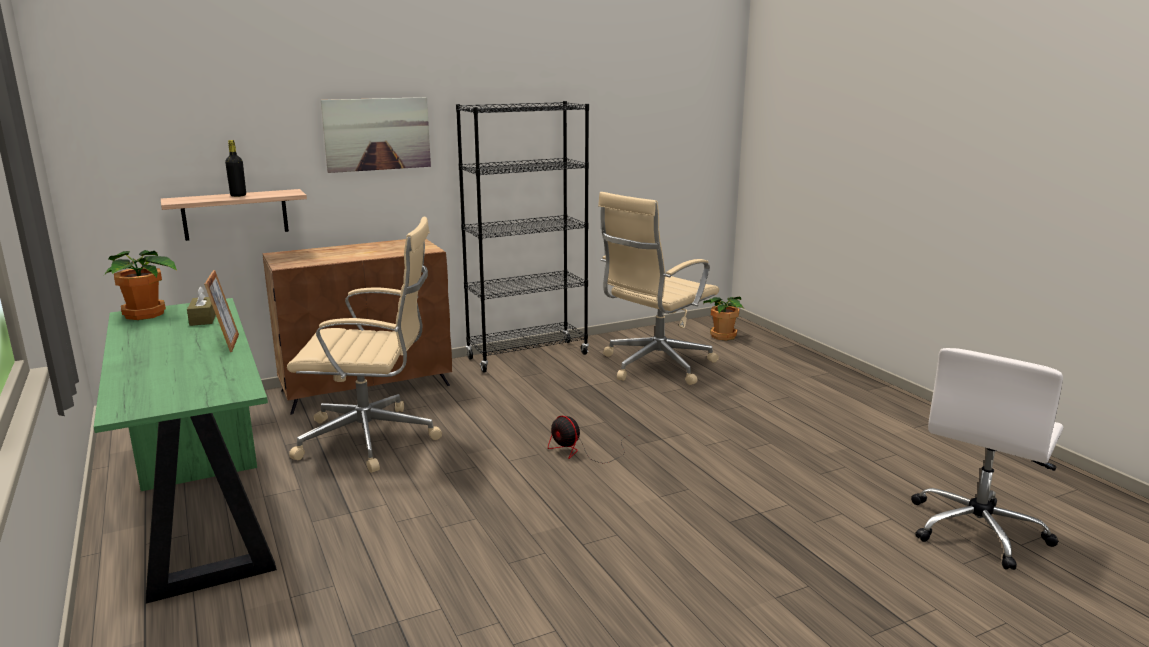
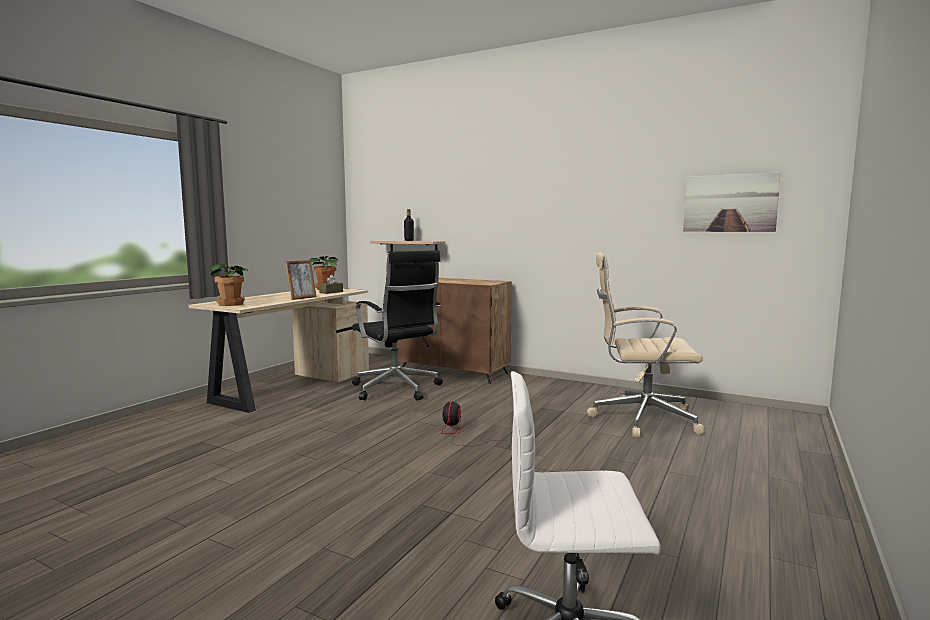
camera: 55 degrees right, 10 degrees down
green desk [94,298,277,604] -> beige desk [189,288,369,413]
beige office chair [287,217,442,473] -> black office chair [352,250,443,401]
picture [321,97,431,173] -> picture moved to [683,173,781,232]
black bookcase [456,101,589,372] -> none
potted plant [703,296,744,341] -> potted plant moved to [211,264,248,306]

